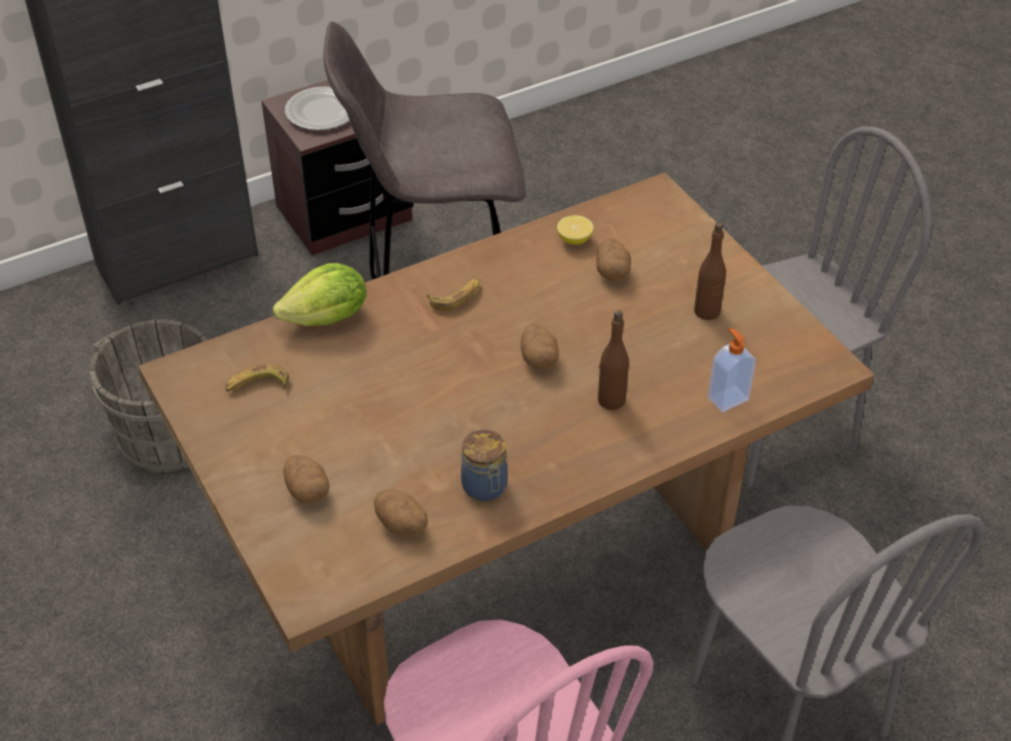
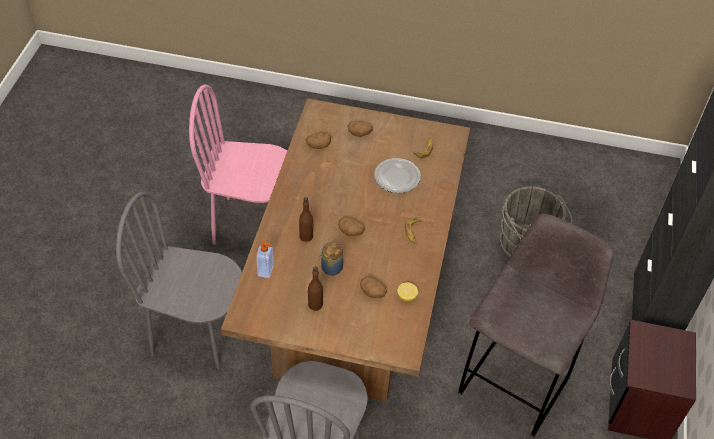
camera: 130 degrees right, 5 degrees up
lettuce [273,263,367,326] -> none
plate [285,87,350,130] -> plate moved to [374,158,421,193]
jar [461,430,508,501] -> jar moved to [319,242,343,276]

